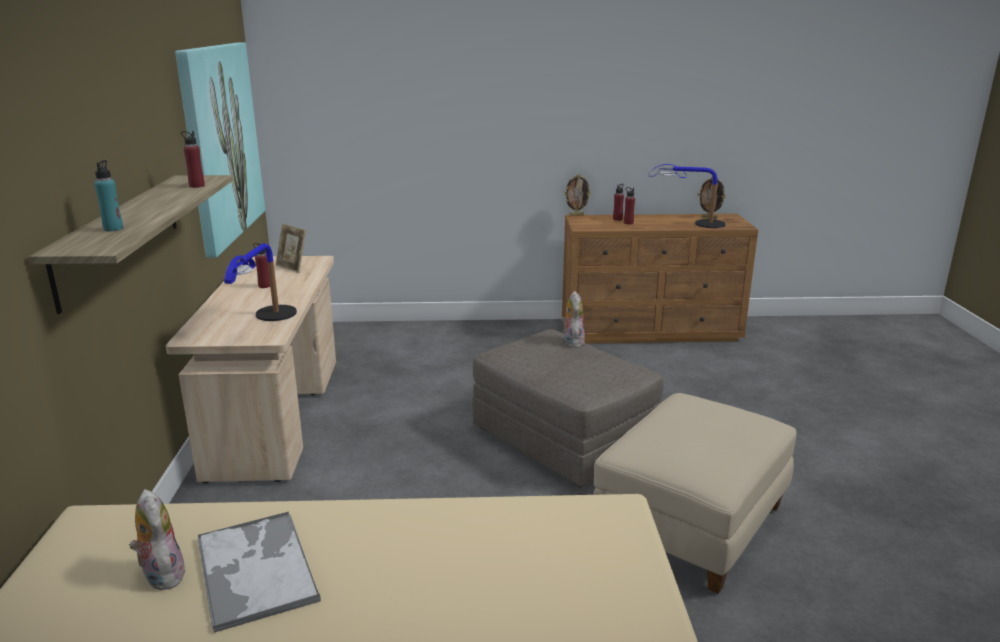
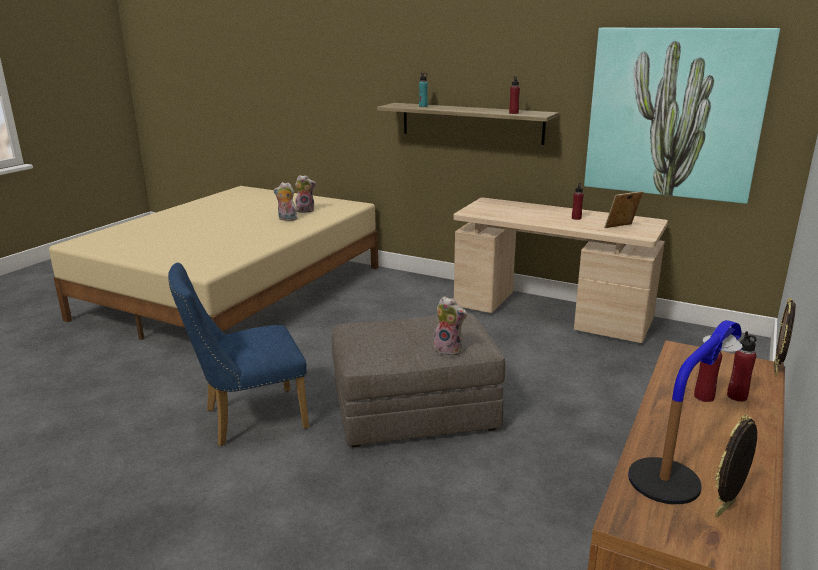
camera: 120 degrees right, 0 degrees up
tray [198,511,321,633] -> plush toy [273,182,298,221]
table lamp [224,243,297,321] -> none
beige ottoman [593,393,797,594] -> blue chair [168,263,309,446]

